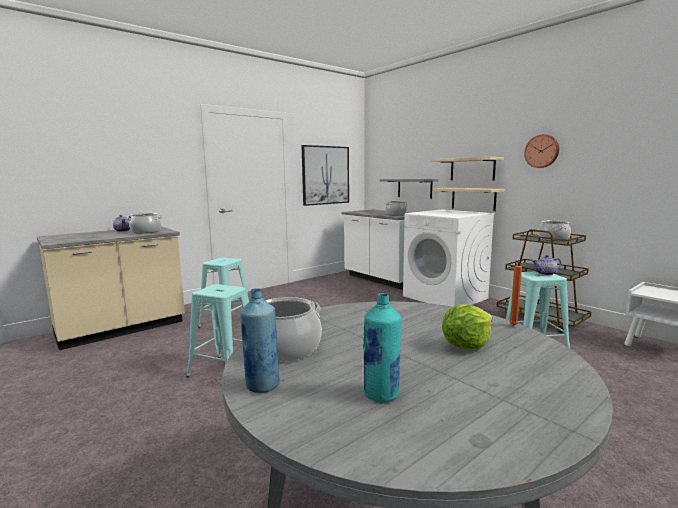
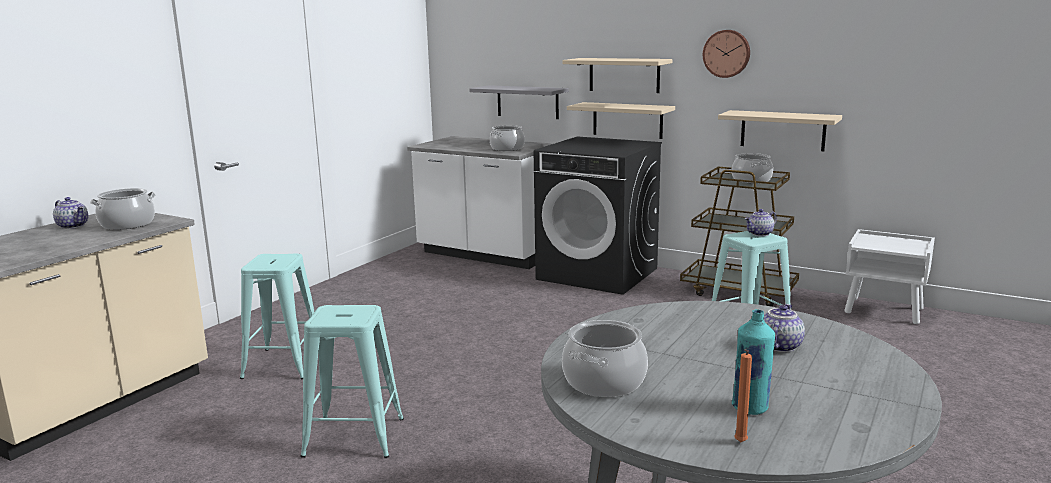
camera: 20 degrees left, 5 degrees up
blue bottle [240,288,280,393] -> none
picture [301,145,349,206] -> none
white washing machine [403,209,495,307] -> black washing machine [534,136,662,295]
lettuce [442,304,492,349] -> teapot [764,304,805,352]
orange candle [509,261,522,326] -> orange candle moved to [735,349,752,442]
none -> beige shelf [718,110,842,151]

